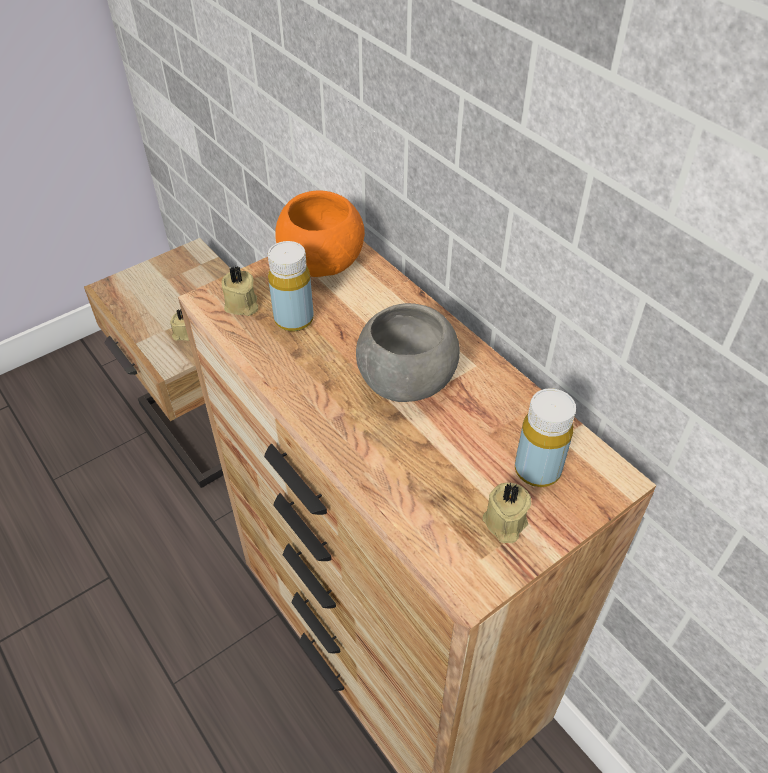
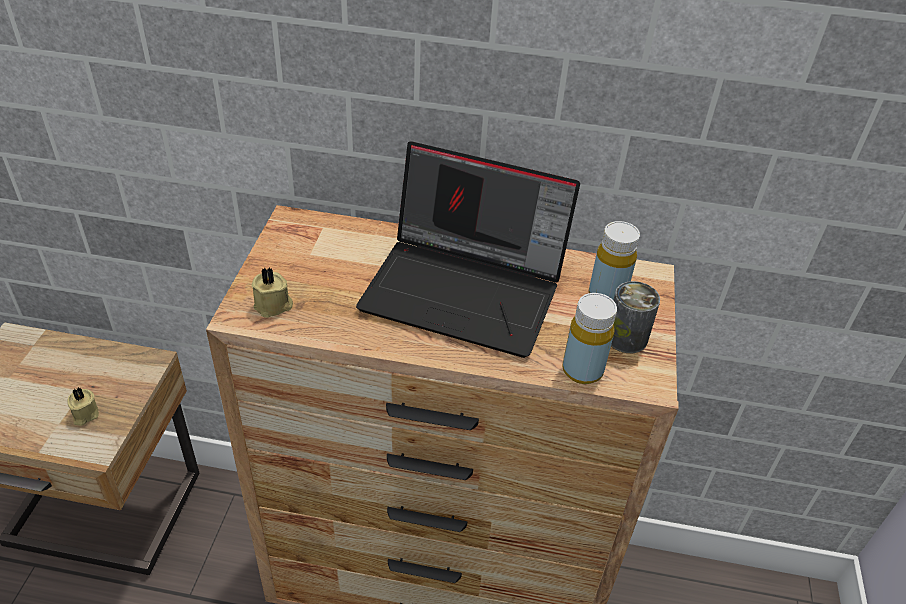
camera: 45 degrees left, 5 degrees down
yellow bottle [268,241,314,331] -> yellow bottle moved to [562,293,617,384]
orange bowl [275,190,365,277] -> none
grey bowl [356,303,460,402] -> laptop [356,141,580,358]
beige candle [482,483,531,543] -> can [611,281,660,353]

